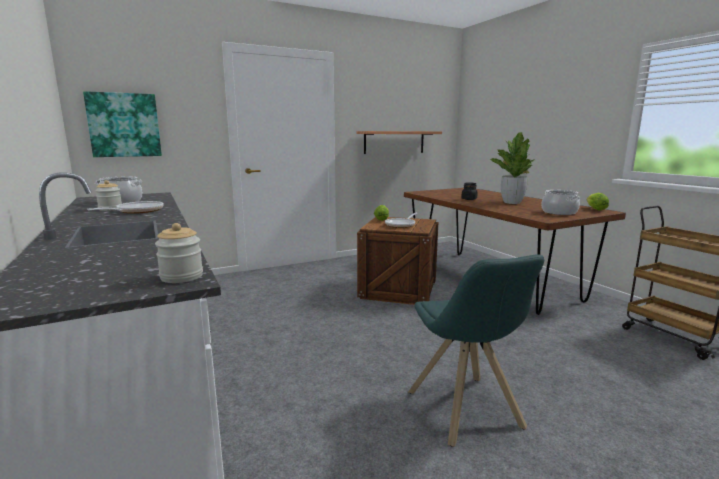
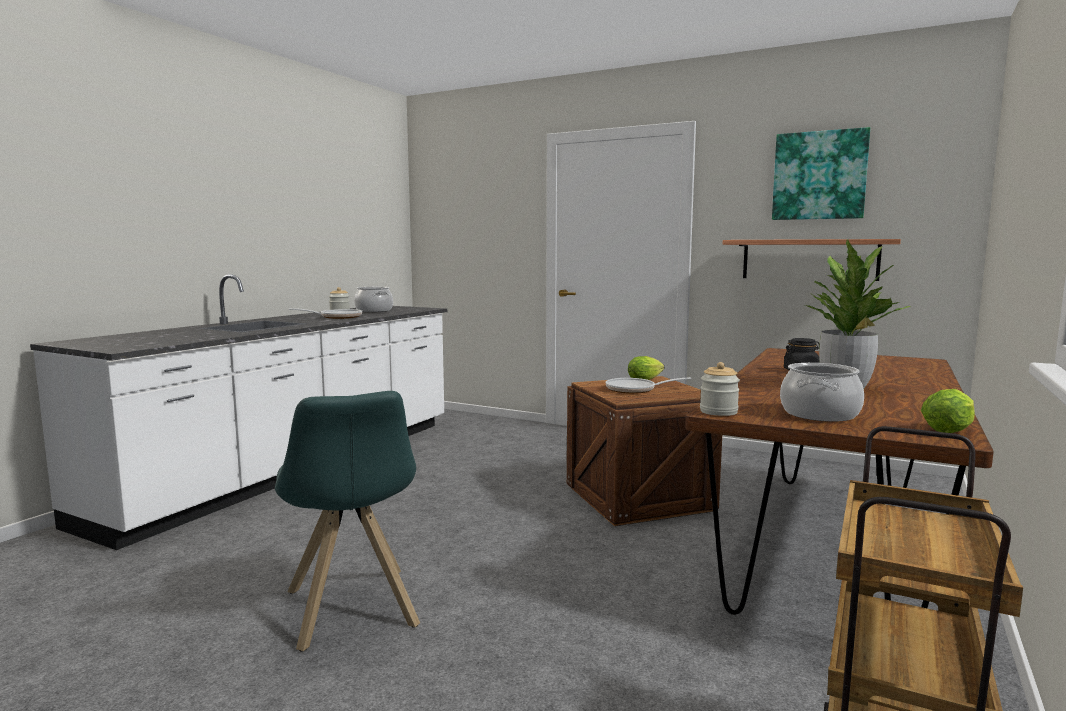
camera: 55 degrees right, 5 degrees down
picture [83,91,162,157] -> picture moved to [772,127,870,220]
jar [155,223,203,283] -> jar moved to [700,362,740,416]
turquoise chair [408,254,544,447] -> turquoise chair turned 60 degrees counterclockwise [275,391,420,652]

